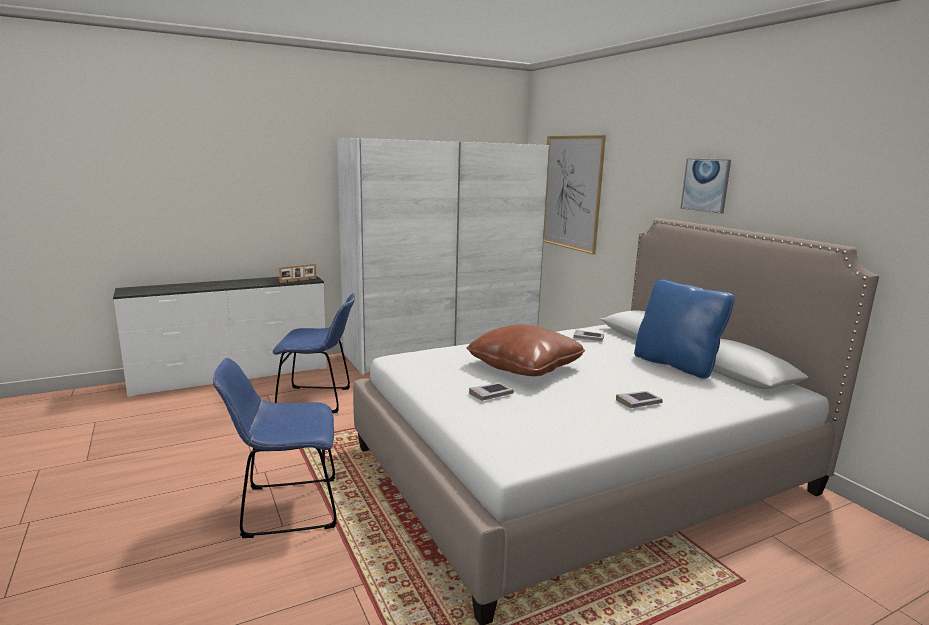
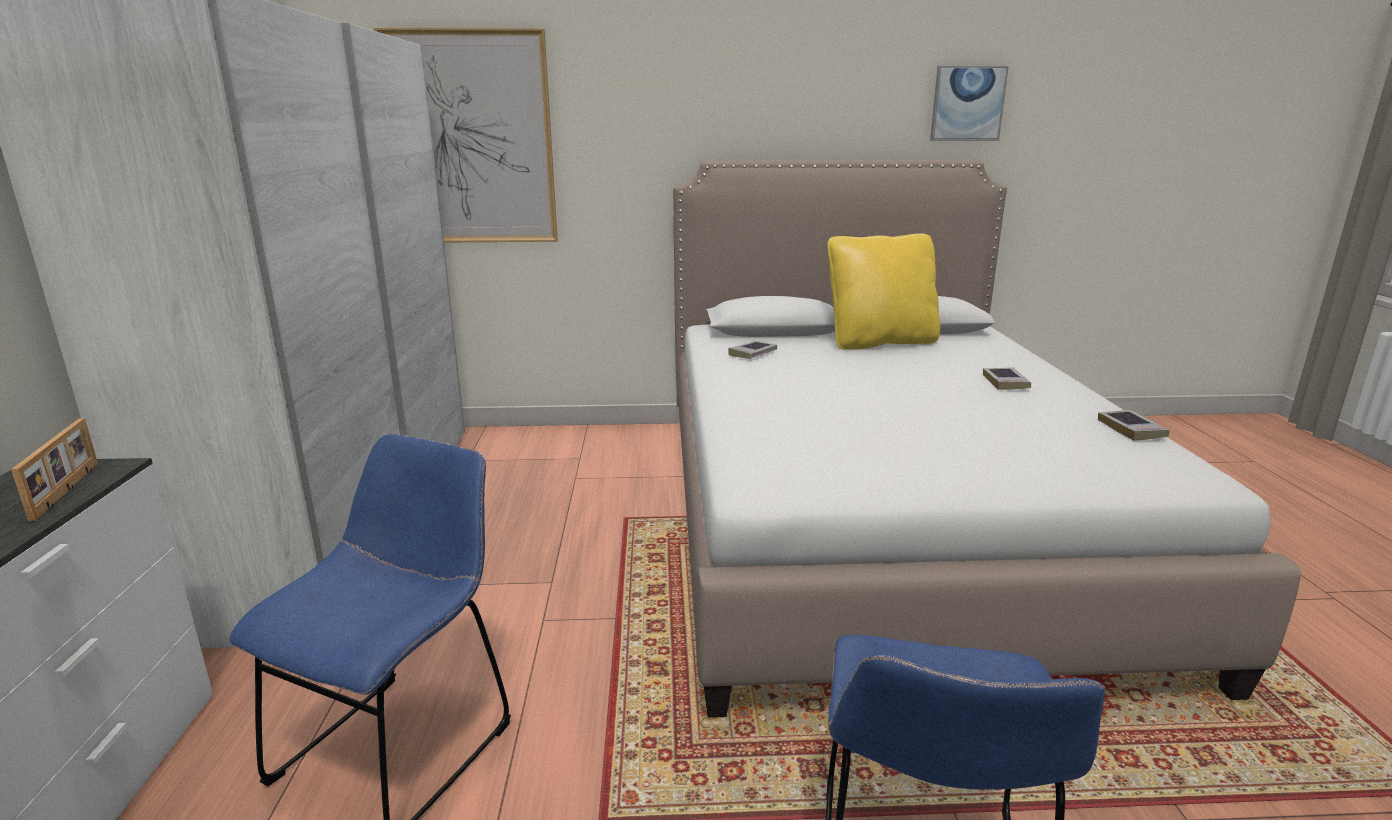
camera: 65 degrees left, 5 degrees up
brown pillow [466,324,585,376] -> none
book [469,383,513,401] -> book moved to [1098,410,1170,441]
blue pillow [634,279,735,379] -> yellow pillow [827,233,940,350]
picture [680,158,731,214] -> picture moved to [930,66,1009,141]

